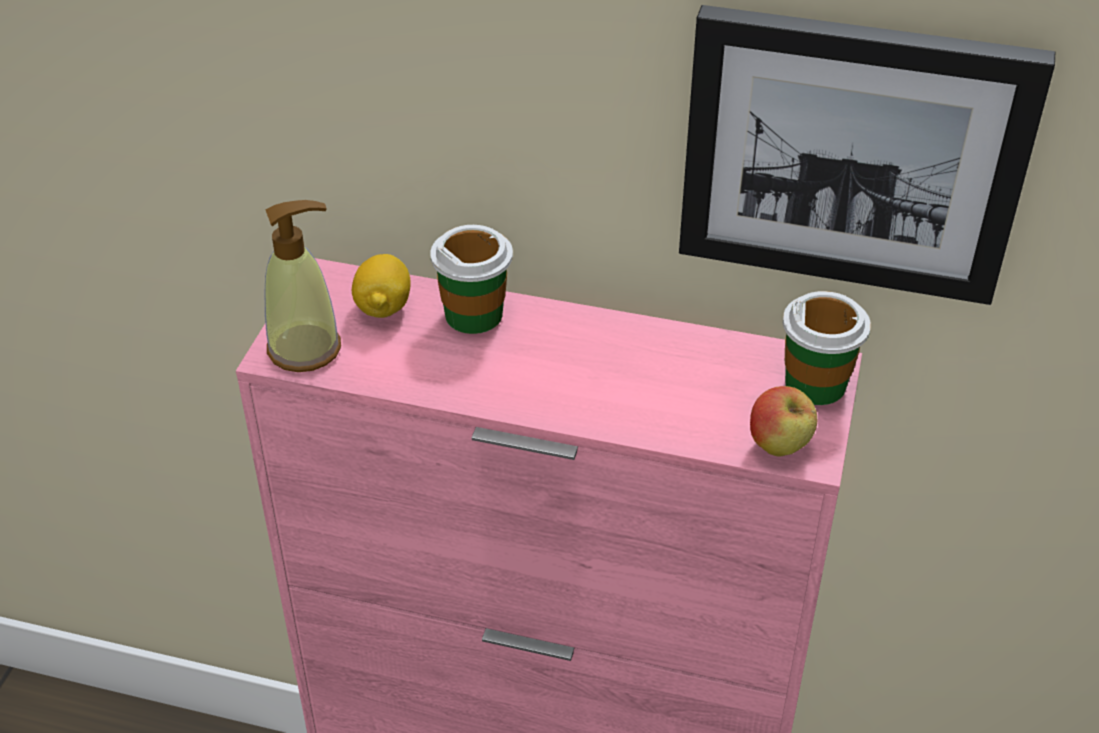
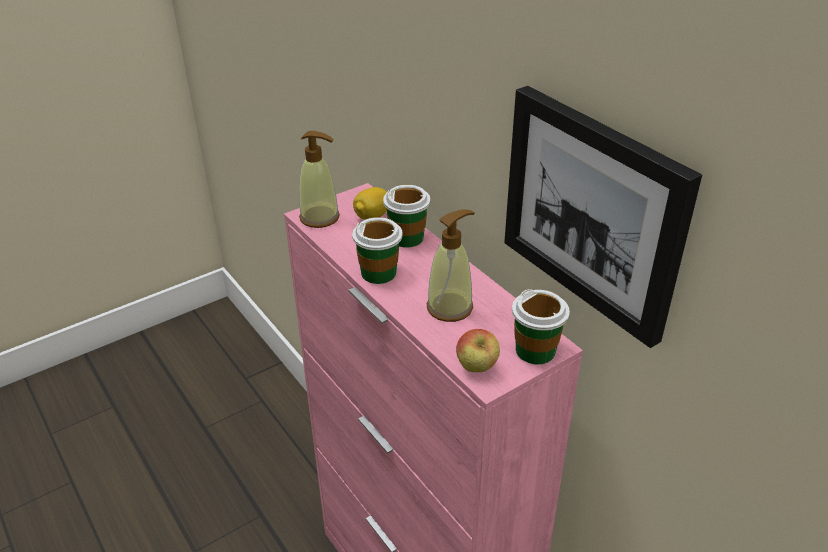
camera: 40 degrees right, 5 degrees down
none -> cup [352,217,403,284]
none -> soap dispenser [427,210,475,322]

